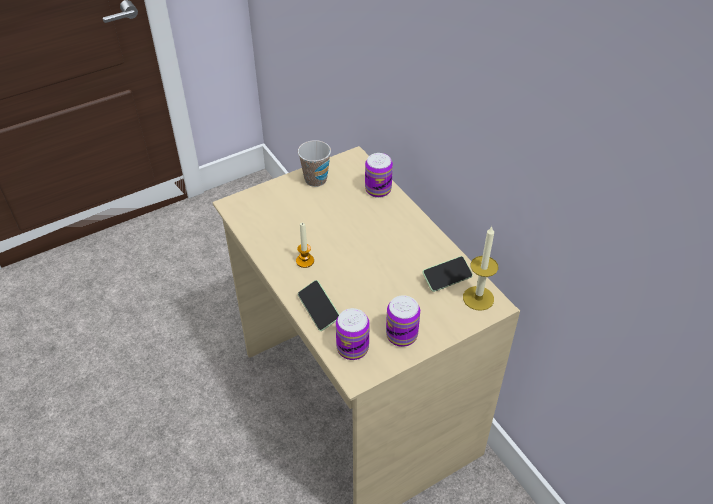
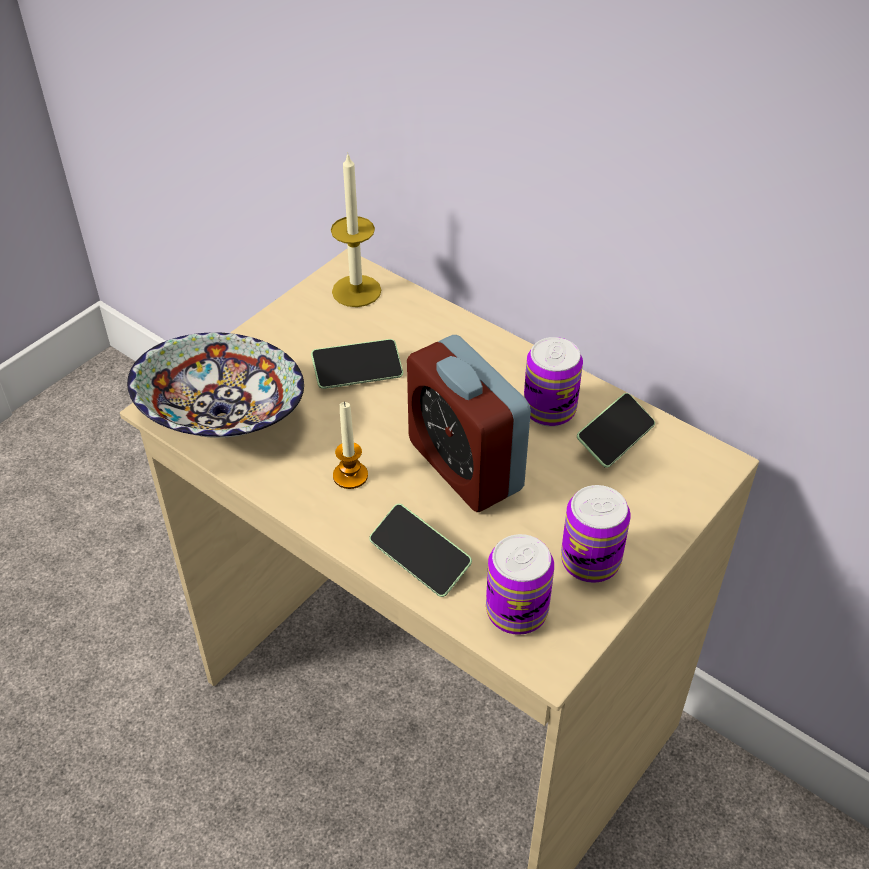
camera: 20 degrees left, 0 degrees up
cup [298,140,331,187] -> none
can [365,153,393,198] -> can moved to [524,337,583,427]
candle [463,227,498,311] -> candle moved to [331,152,381,307]
none -> bowl [127,332,304,438]
none -> phone [311,339,403,389]
none -> alarm clock [407,335,531,512]

